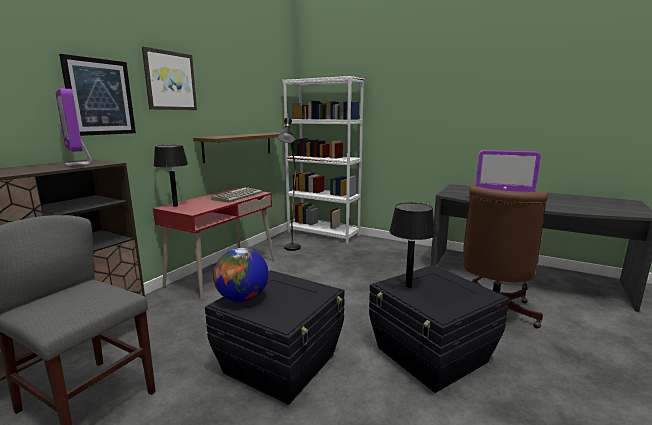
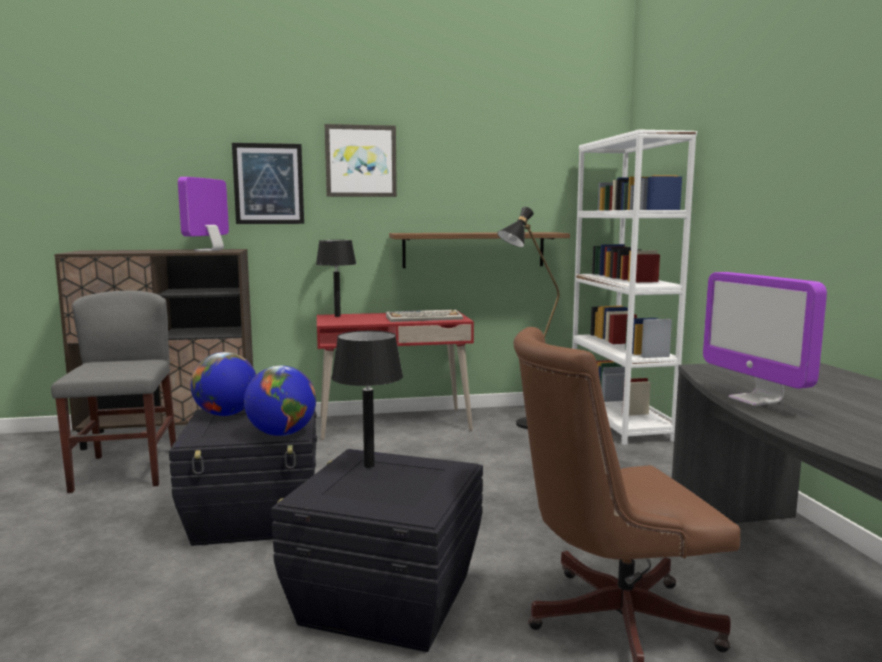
camera: 50 degrees right, 5 degrees down
none -> globe [244,366,316,436]

